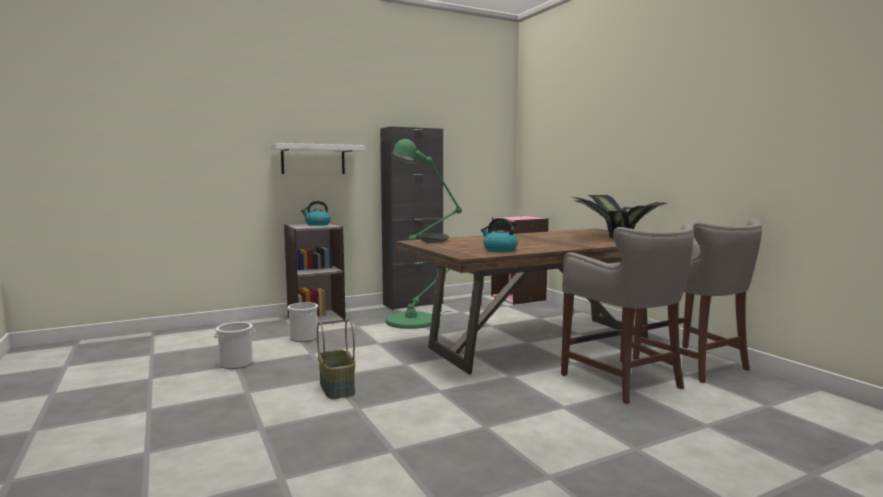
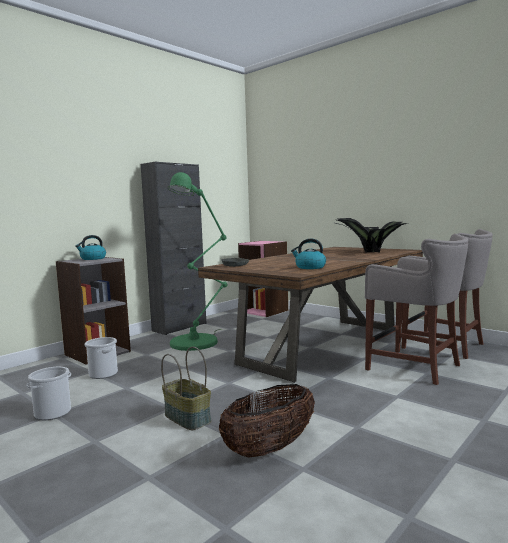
camera: 20 degrees left, 0 degrees up
white shelf [269,143,365,174] -> none
none -> basket [219,384,315,458]

